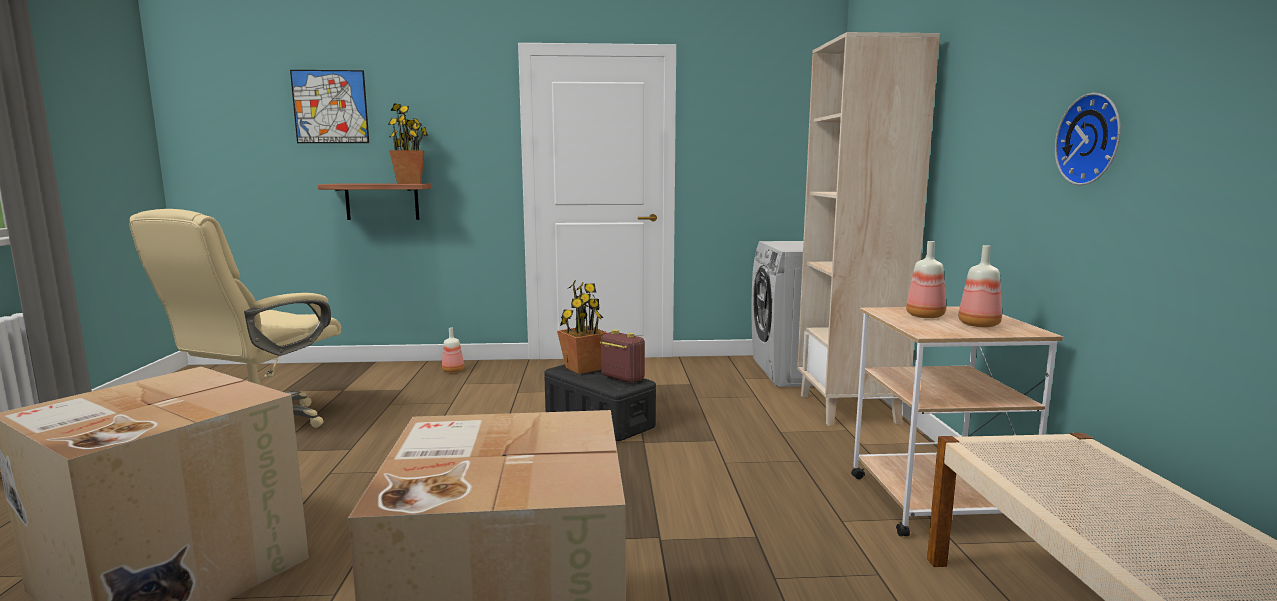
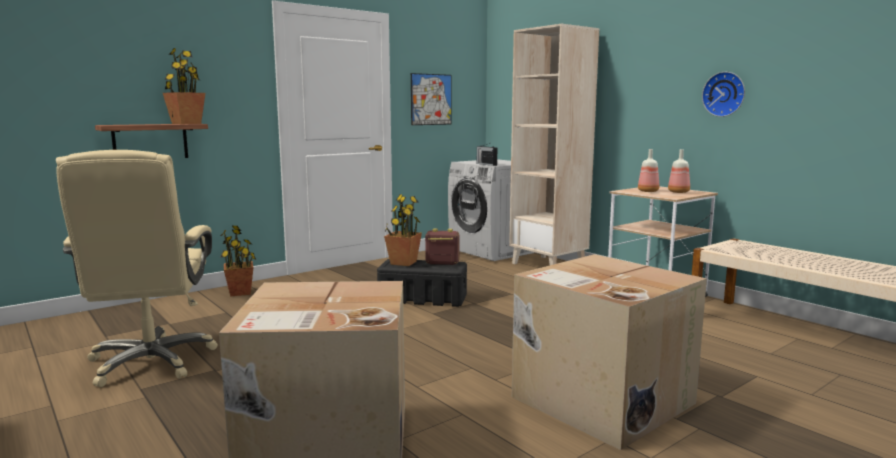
camera: 35 degrees left, 0 degrees up
picture [290,70,369,143] -> picture moved to [411,73,452,125]
bottle [442,327,464,373] -> potted plant [221,225,256,297]
none -> radio [477,143,497,166]

